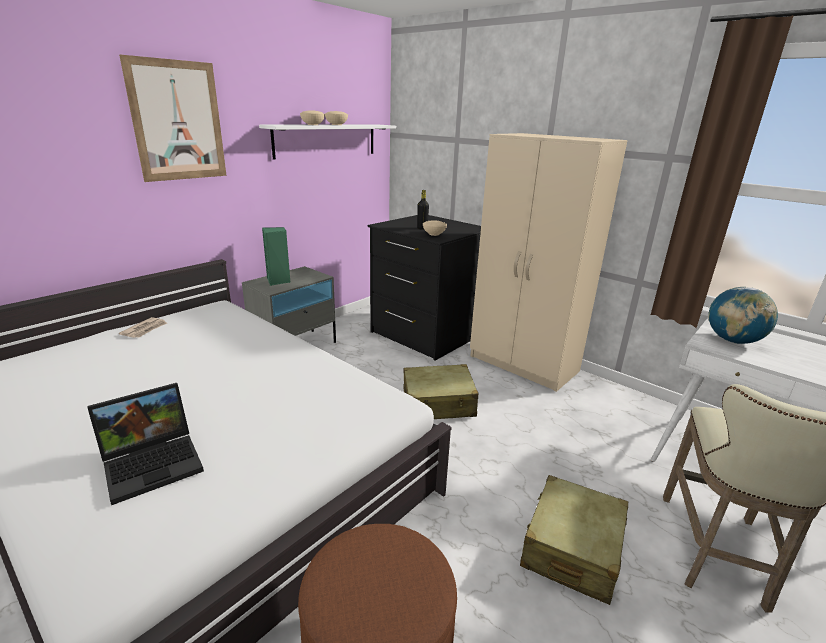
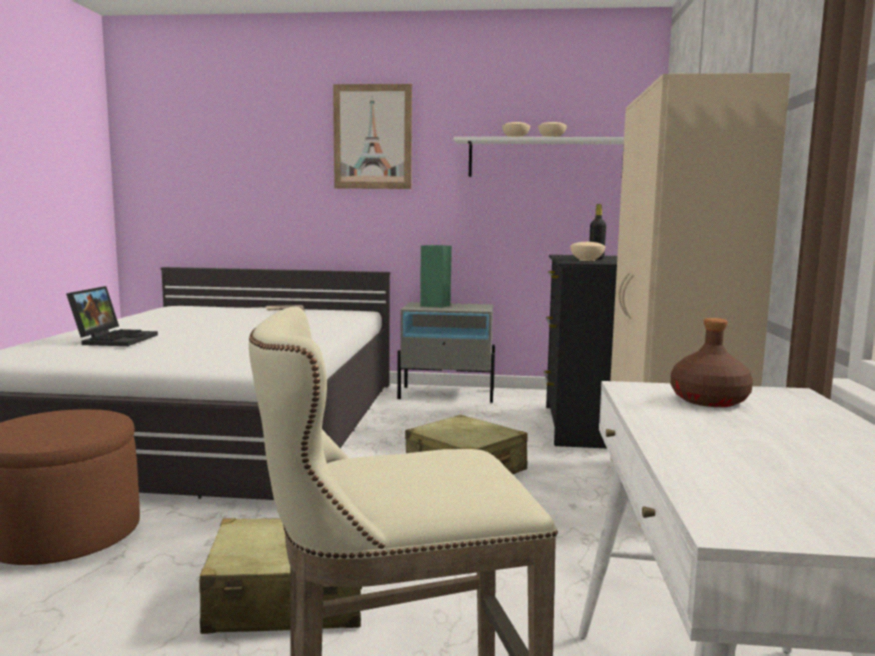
camera: 55 degrees right, 15 degrees down
laptop [87,383,204,505] -> laptop turned 105 degrees counterclockwise [66,286,158,346]
globe [708,287,778,344] -> brown bottle [670,318,753,407]

